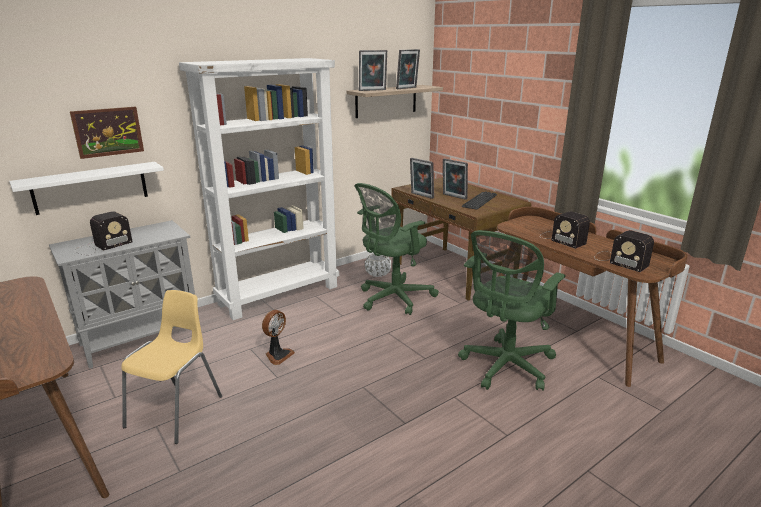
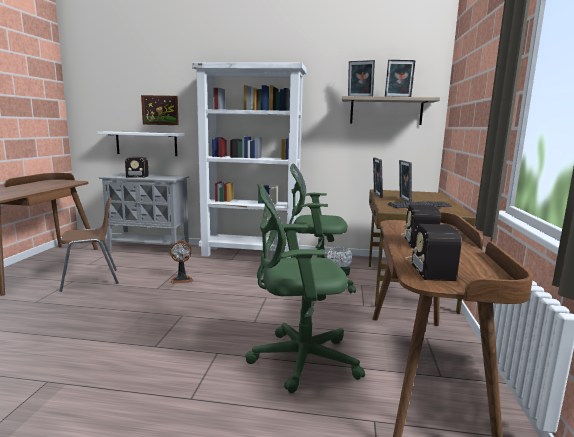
camera: 45 degrees right, 10 degrees down
yellow chair [121,290,222,444] -> brown chair [60,197,119,292]

